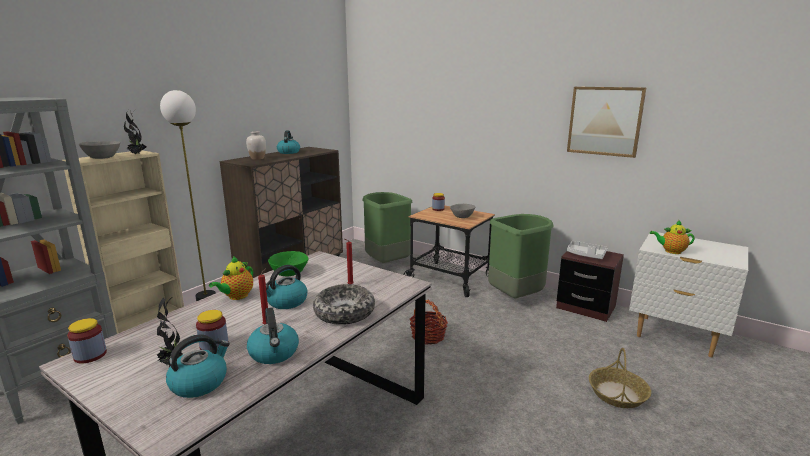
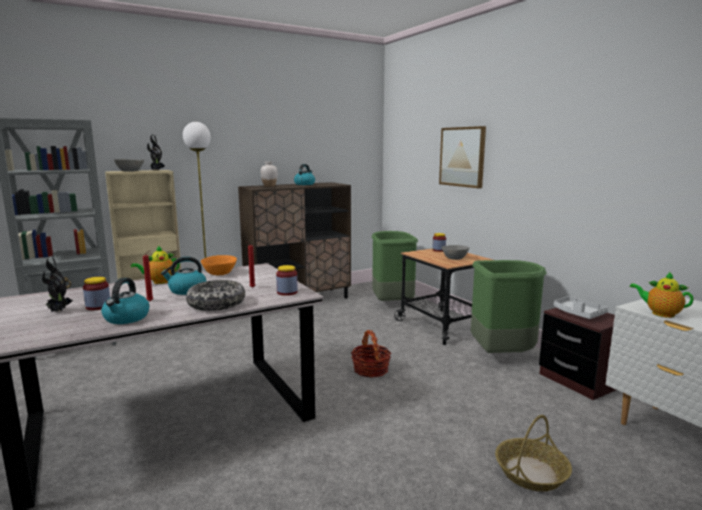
camera: 25 degrees right, 5 degrees down
jar [67,318,107,363] -> jar moved to [276,265,298,296]
kettle [166,334,230,398] -> none
green bowl [268,251,309,276] -> orange bowl [201,255,237,275]
picture [567,87,646,158] -> picture moved to [439,126,486,188]

